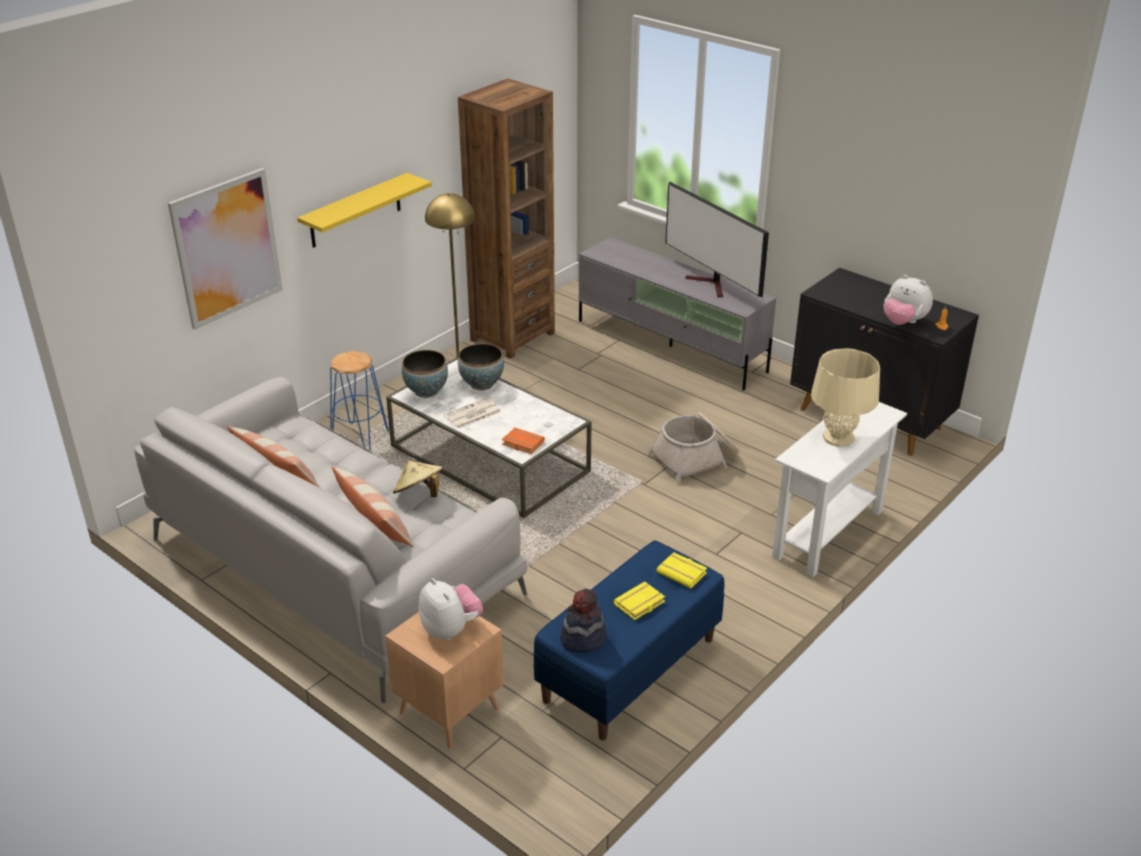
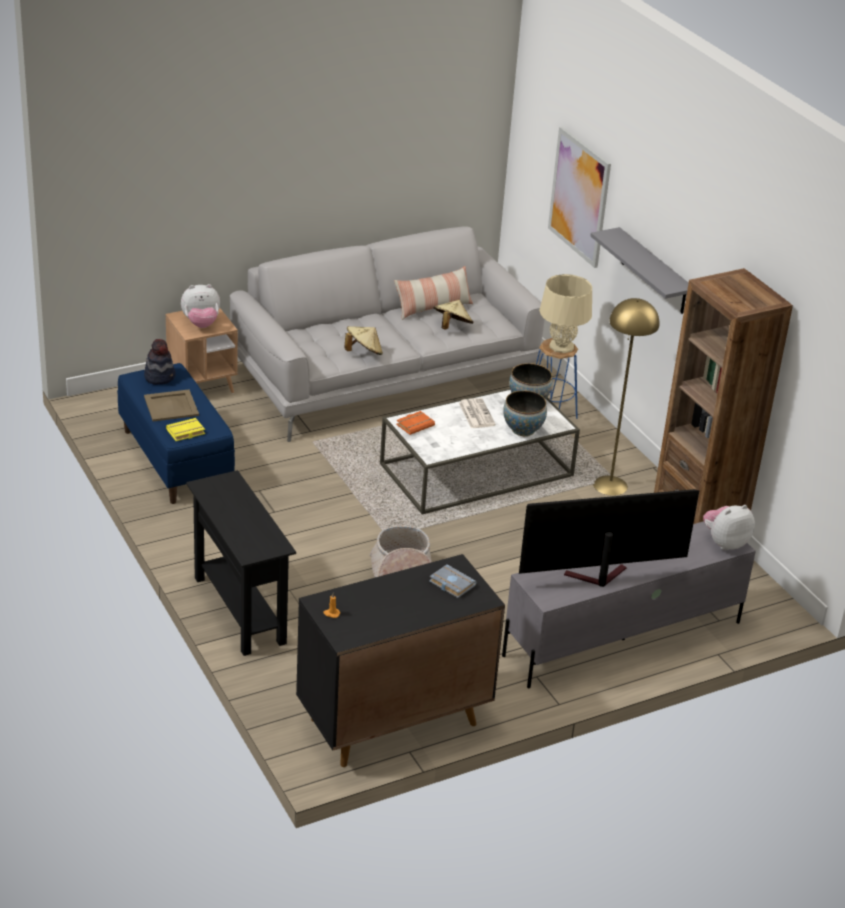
camera: 110 degrees right, 0 degrees up
yellow shelf [297,173,432,248] -> grey shelf [590,227,689,314]
pillow [331,466,414,547] -> none
yellow book [613,581,665,620] -> beige tray [144,389,199,421]
white console table [772,402,907,577] -> black console table [186,470,296,656]
beige table lamp [811,348,880,447] -> beige table lamp moved to [539,274,592,353]
plush toy [883,275,933,325] -> plush toy moved to [703,505,755,551]
none -> grey book [429,564,477,598]
none -> beige hat [434,300,473,329]

